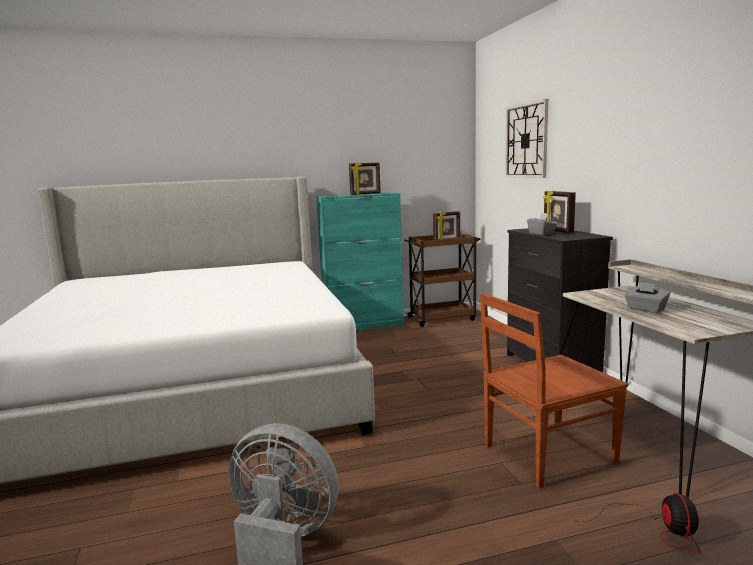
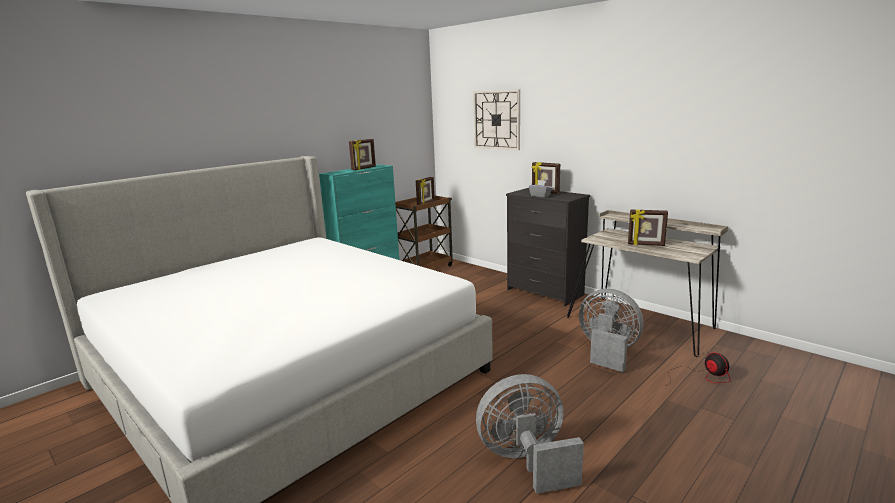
camera: 30 degrees left, 5 degrees up
brown chair [480,293,628,488] -> grey fan [579,289,644,372]
grey tissue box [625,282,670,313] -> picture frame [628,209,668,246]

